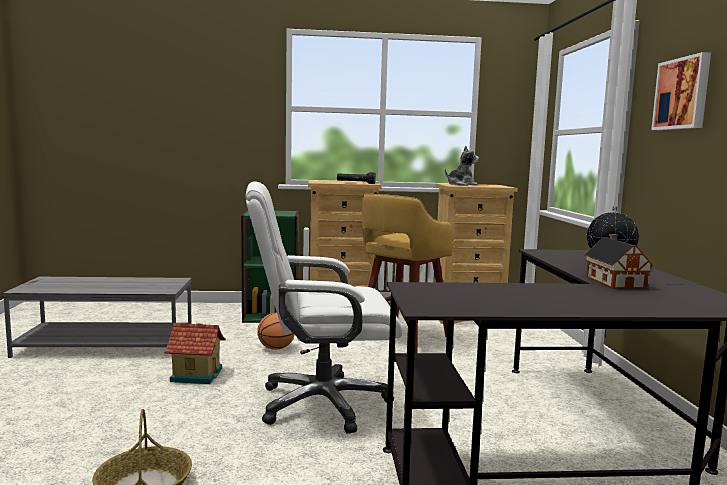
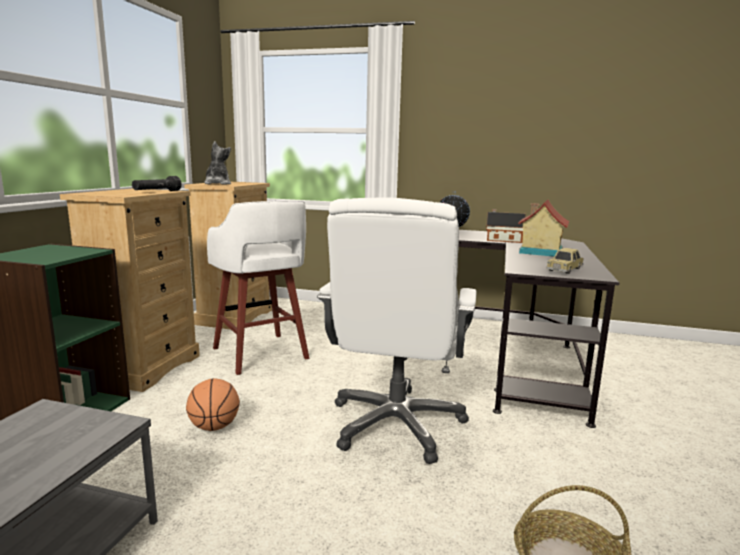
camera: 70 degrees left, 5 degrees up
toy house [165,323,226,384] -> toy house moved to [518,200,569,257]
yellow stool [362,194,454,353] -> white stool [207,201,309,375]
picture [651,52,711,130] -> none
none -> toy car [546,248,584,274]

